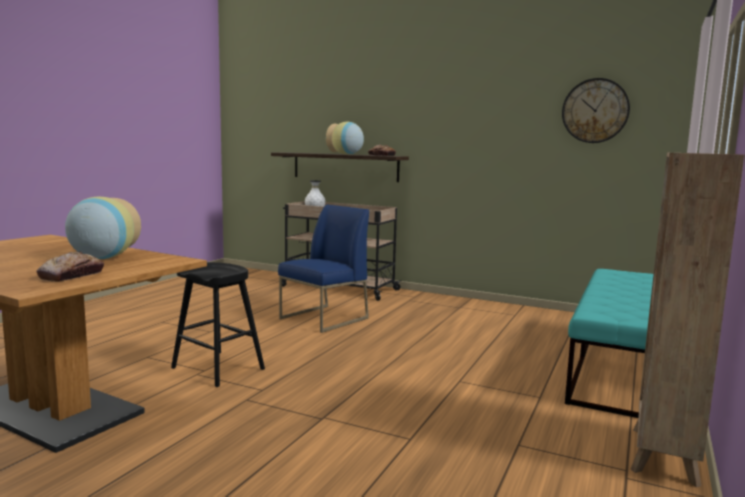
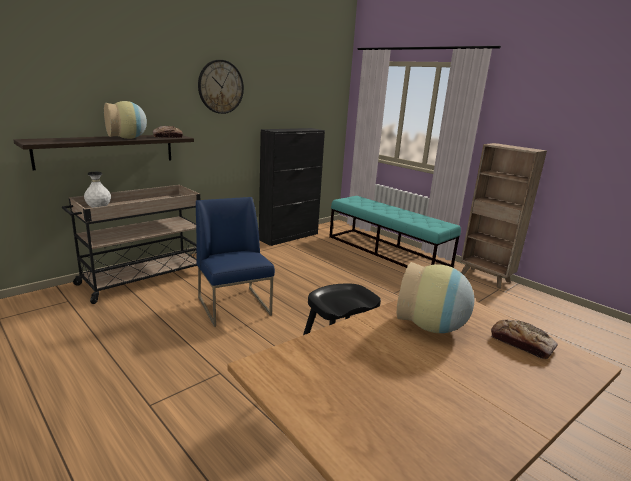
camera: 70 degrees left, 10 degrees up
wall clock [562,78,630,143] -> wall clock moved to [198,60,244,114]
none -> black cabinet [259,128,325,246]

